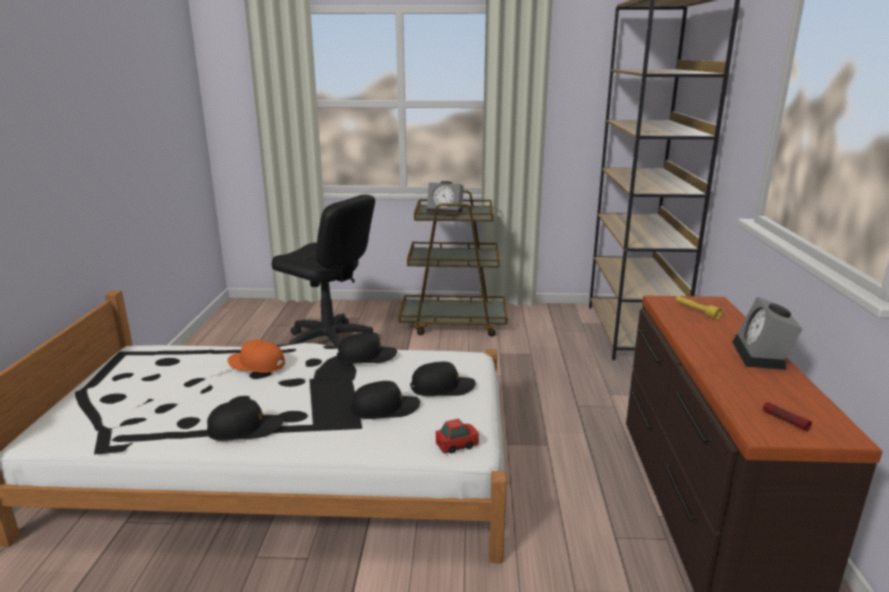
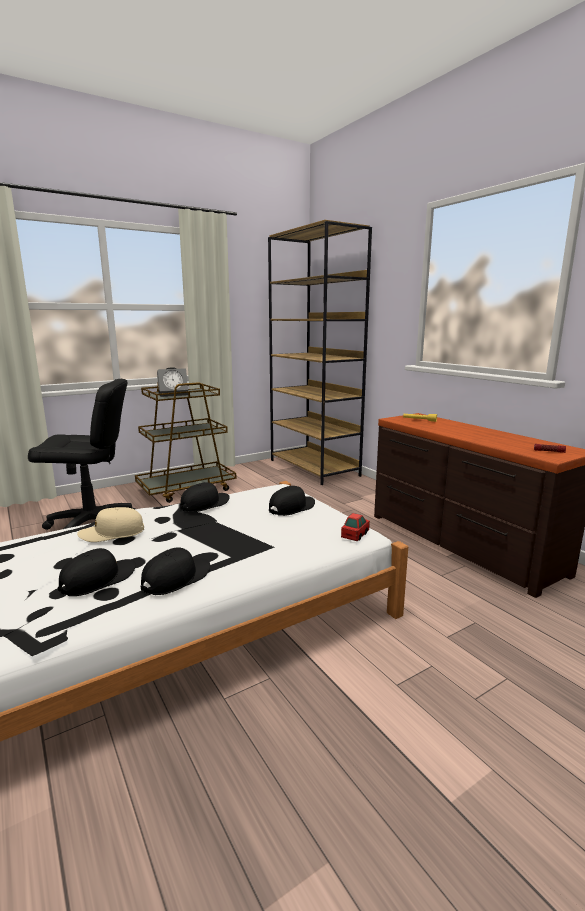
camera: 35 degrees left, 5 degrees down
orange cap [228,339,285,373] -> beige cap [77,507,144,542]
black cap [350,381,420,419] -> black cap moved to [58,548,136,596]
alarm clock [732,297,803,370] -> none

